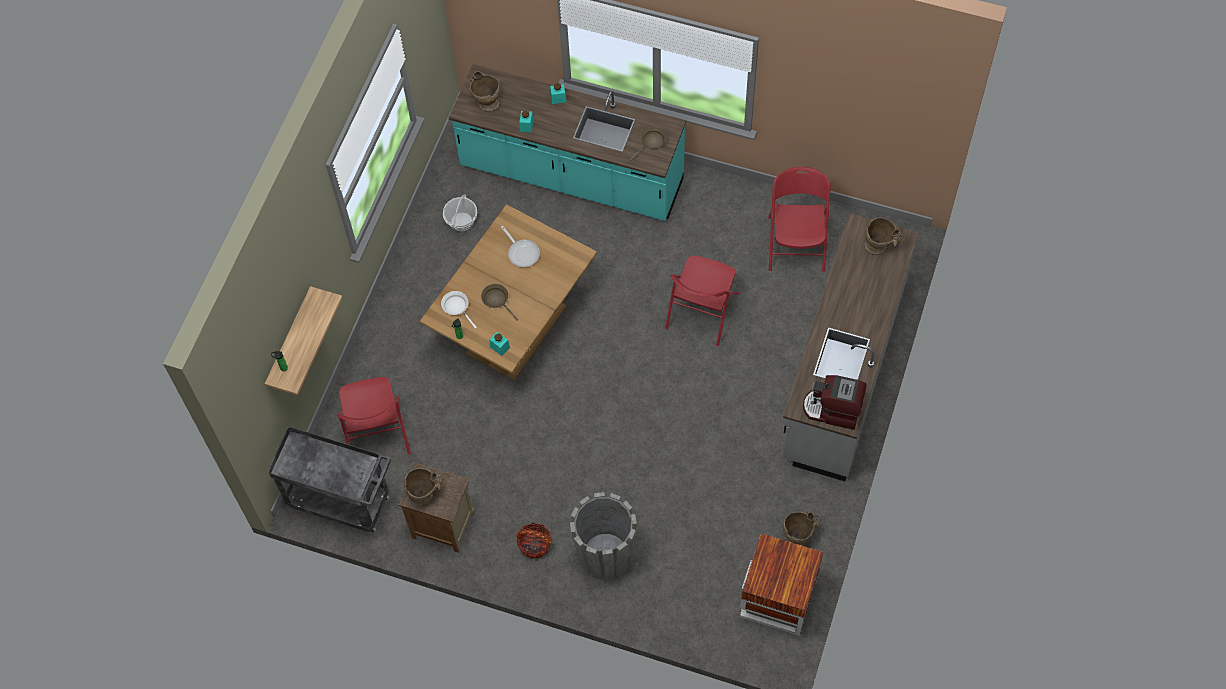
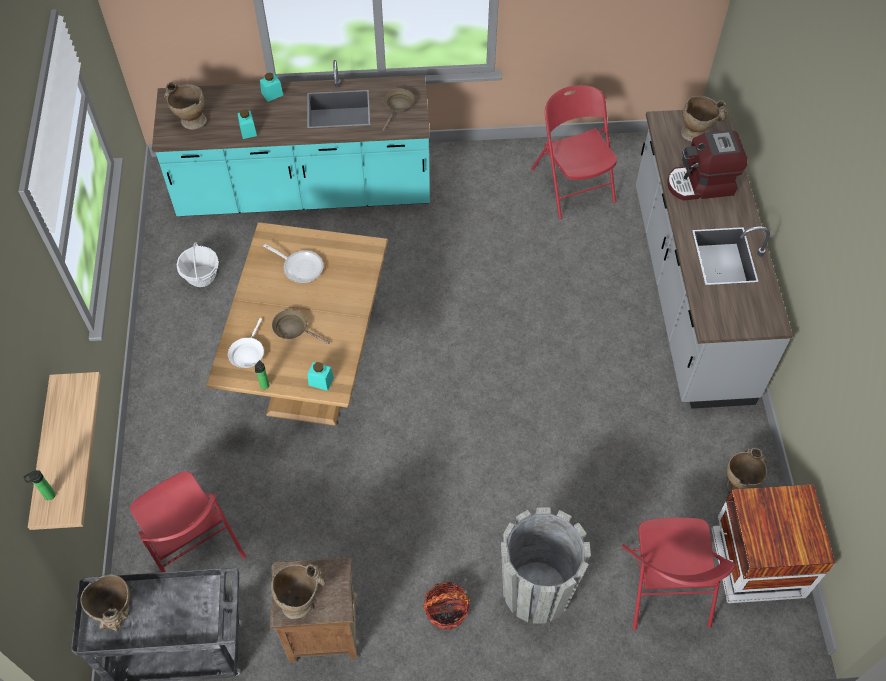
camera: 25 degrees left, 5 degrees down
white frying pan [441,291,477,329] -> white frying pan turned 105 degrees counterclockwise [228,318,264,368]
red chair [665,255,740,346] -> red chair moved to [622,517,735,630]
coffee machine [803,375,867,430] -> coffee machine moved to [667,130,747,201]
none -> beige vase [80,574,130,631]

